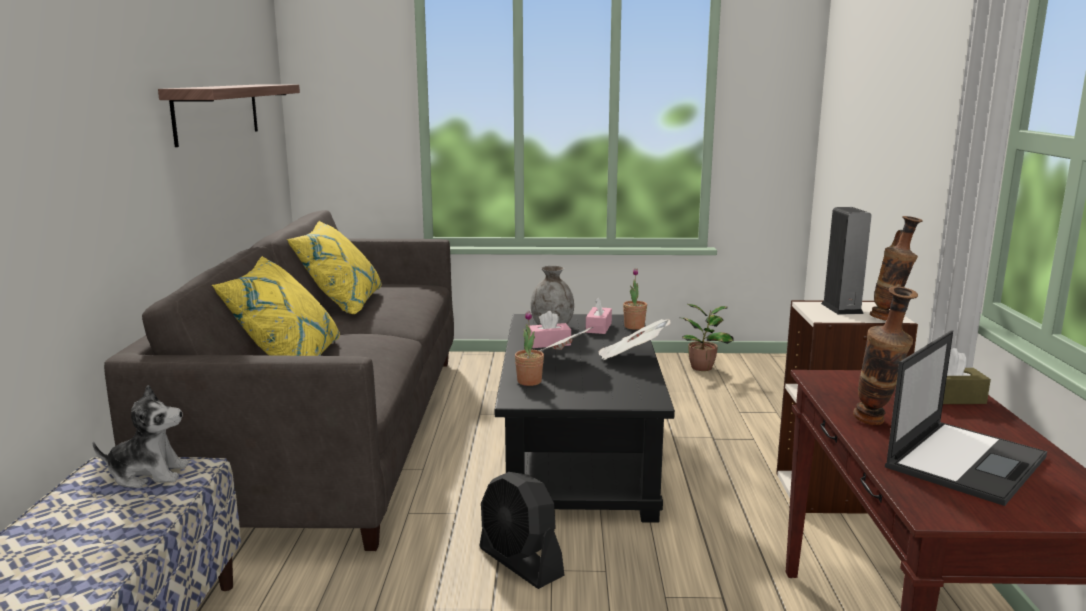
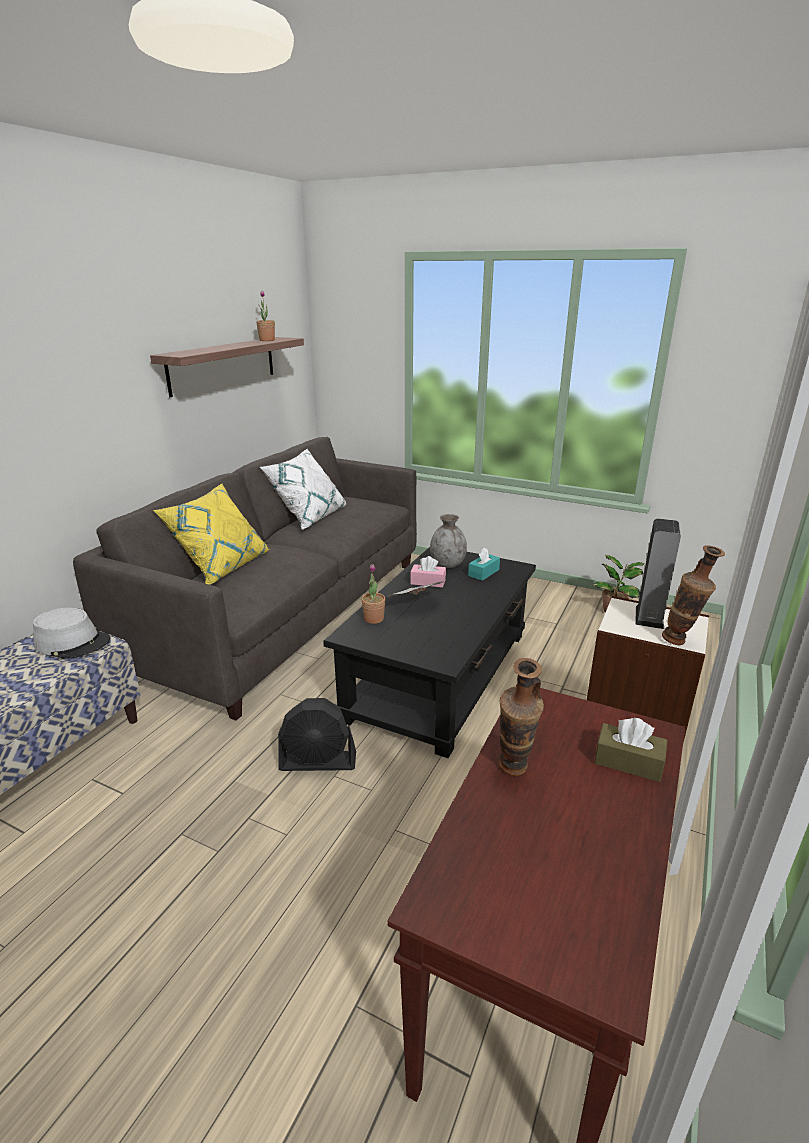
camera: 25 degrees right, 10 degrees up
plush toy [92,385,189,488] -> grey hat [33,608,110,659]
yellow pillow [287,221,382,314] -> white pillow [260,449,346,530]
black fan [479,472,565,589] -> black fan turned 75 degrees counterclockwise [278,698,356,771]
pink tissue box [586,297,612,334] -> turquoise tissue box [468,548,500,581]
newspaper [598,319,671,360] -> none
potted plant [623,268,647,330] -> potted plant moved to [256,291,275,341]
laptop [885,330,1047,506] -> none

